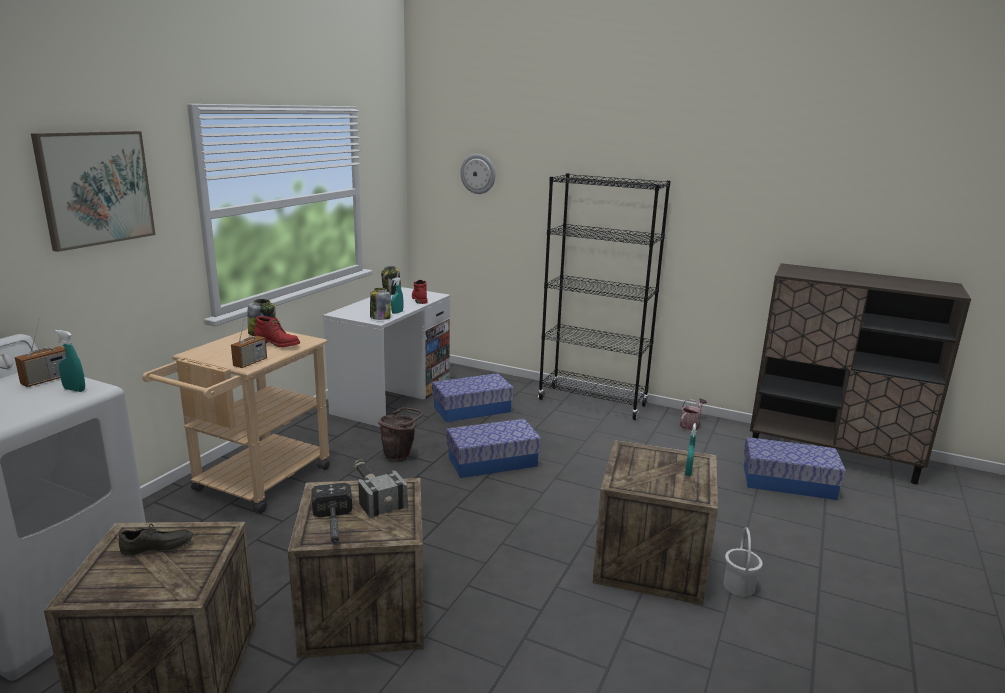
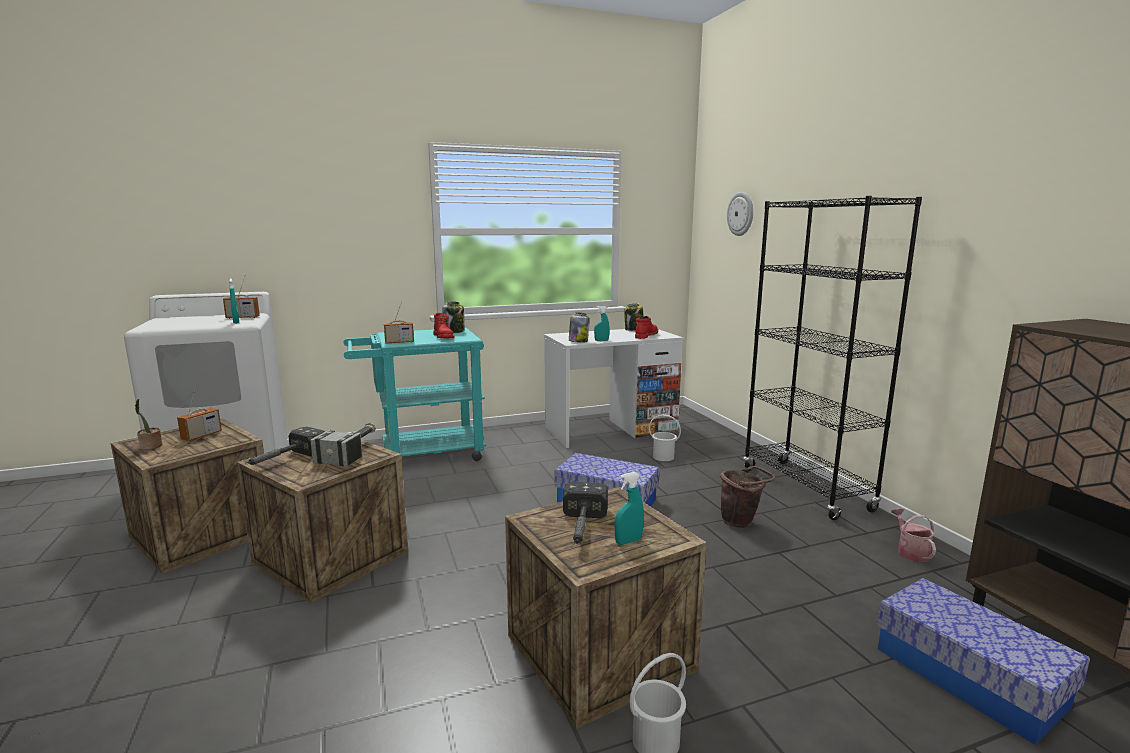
camera: 45 degrees right, 5 degrees down
picture [31,131,156,252] -> none
grey shoe [119,524,193,555] -> radio [177,385,222,441]
beige cart [142,329,330,513] -> turquoise cart [344,328,486,461]
brown bucket [378,407,423,462] -> brown bucket moved to [720,466,775,528]
storage box [432,373,514,422] -> white bucket [649,415,681,461]
watering can [680,398,707,430] -> watering can turned 90 degrees counterclockwise [891,509,936,562]
none -> potted plant [135,399,163,450]
none -> hammer [563,482,608,544]

